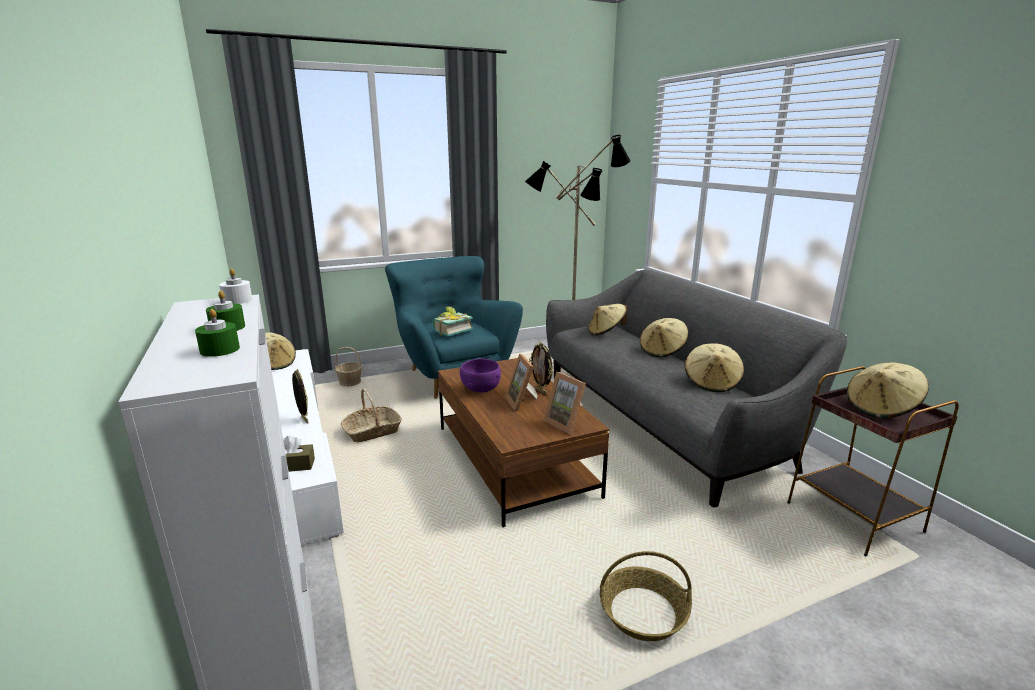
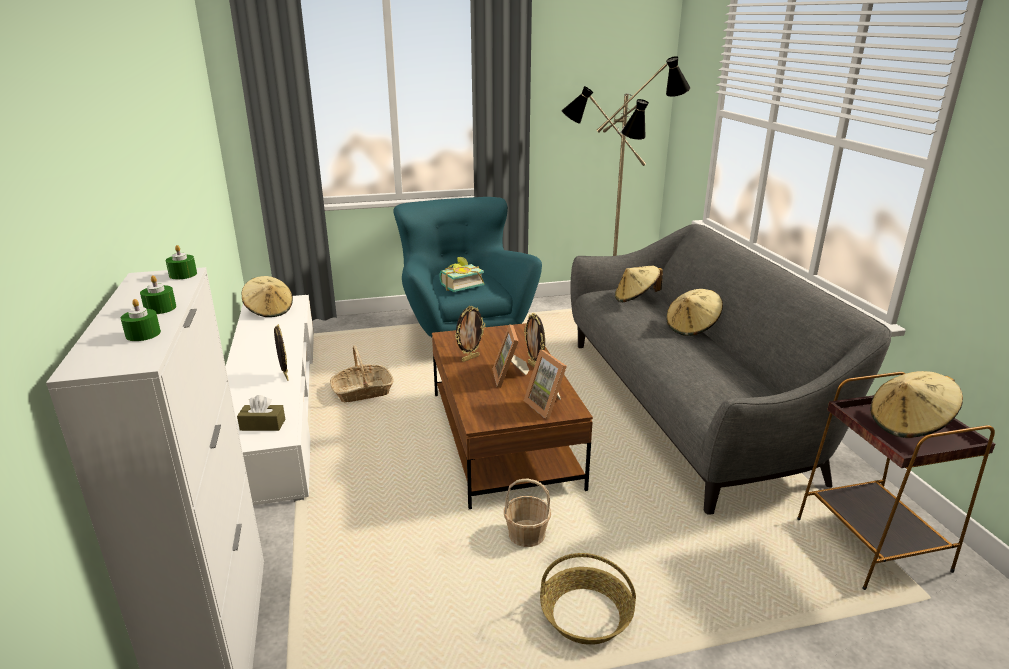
camera: 10 degrees right, 5 degrees up
white candle [219,269,252,304] -> green candle [166,245,197,279]
basket [335,347,362,386] -> basket moved to [504,478,551,547]
purple bowl [460,359,501,393] -> picture frame [455,306,485,362]
beige hat [684,343,744,392] -> none

